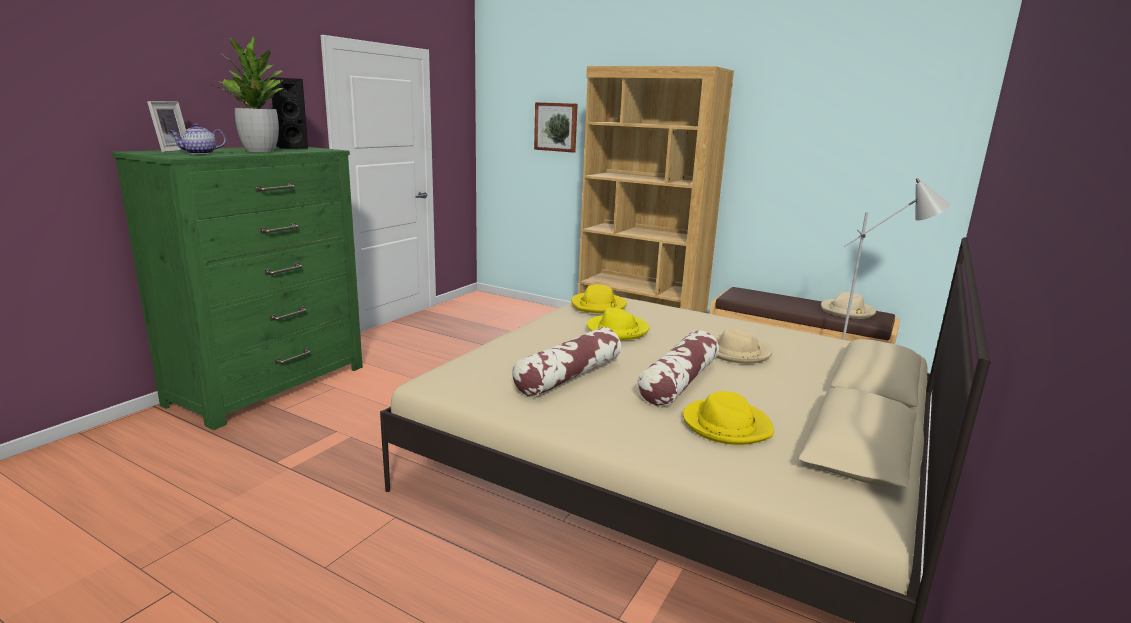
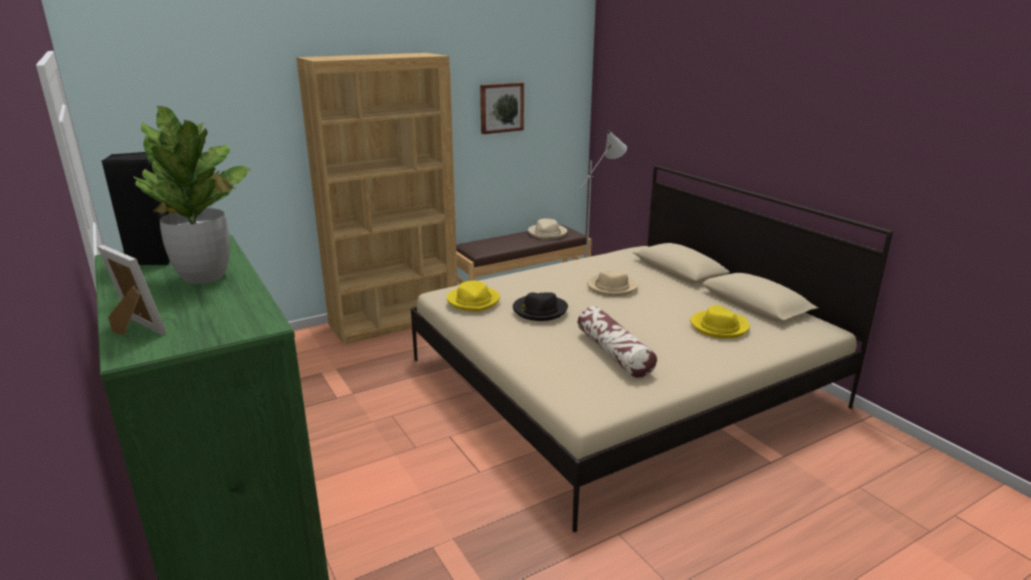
camera: 60 degrees left, 5 degrees up
teapot [169,123,226,154] -> none
picture [534,102,578,153] -> picture moved to [480,82,524,134]
yellow hat [587,307,649,340] -> black hat [513,292,568,321]
pillow [637,330,719,406] -> none

